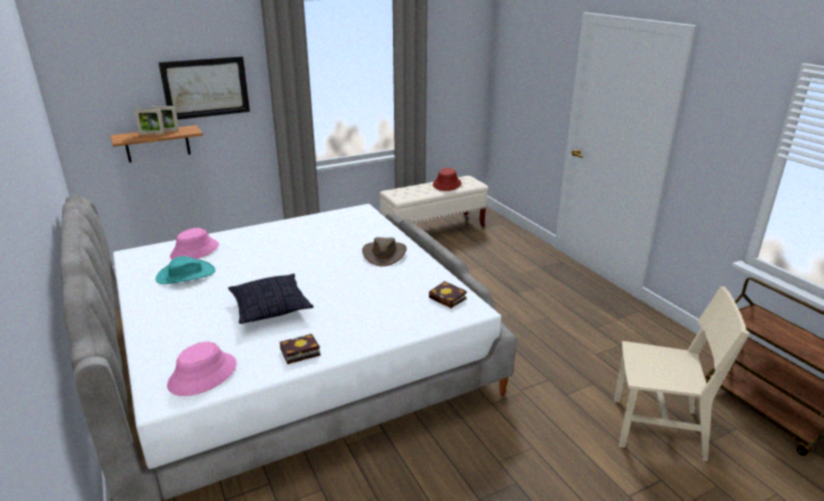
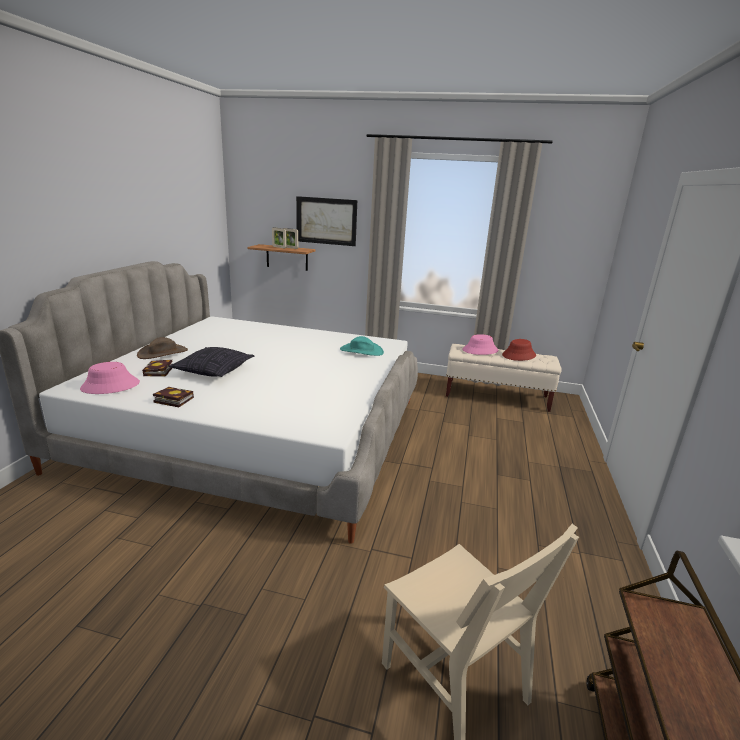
camera: 40 degrees right, 5 degrees down
turquoise hat [156,256,215,284] -> turquoise hat moved to [340,336,384,356]
pink hat [170,228,219,260] -> pink hat moved to [463,334,499,355]
brown hat [362,237,407,266] -> brown hat moved to [137,337,188,359]
book [429,281,467,308] -> book moved to [142,360,173,377]

